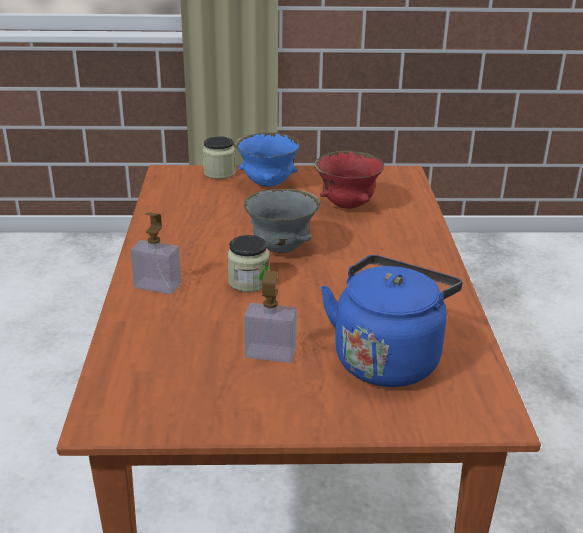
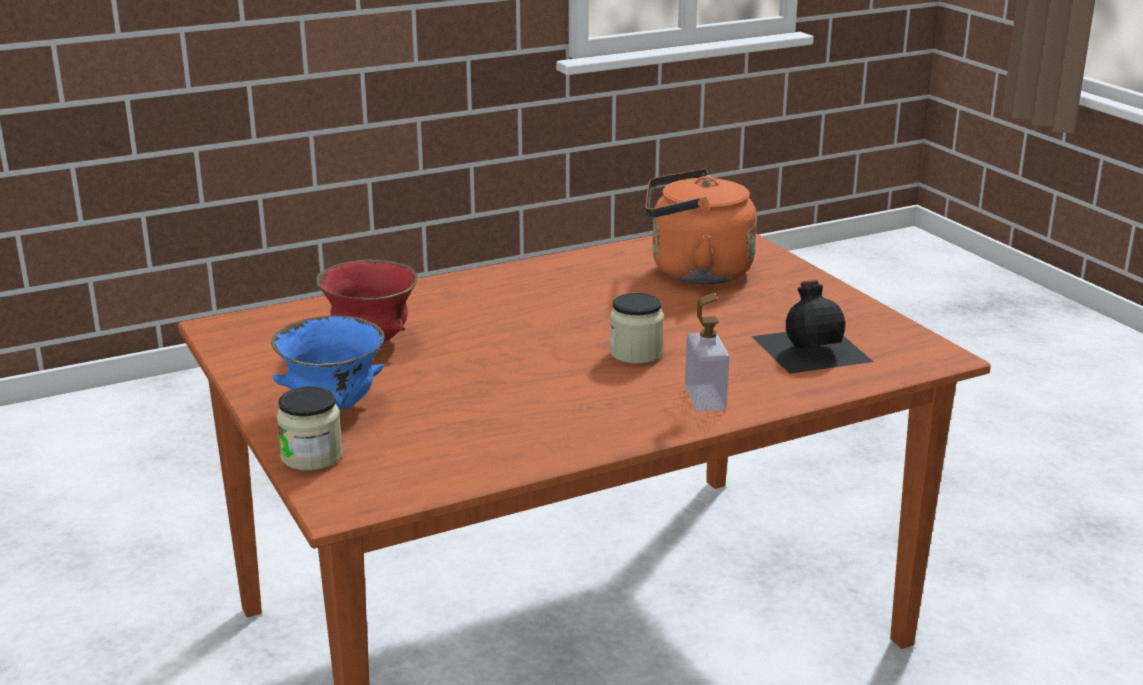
camera: 115 degrees left, 5 degrees down
grey bowl [244,189,321,253] -> none
soap dispenser [244,270,297,363] -> none
blue kettle [321,255,462,387] -> orange kettle [645,169,757,284]
none -> black bottle [752,280,873,374]

